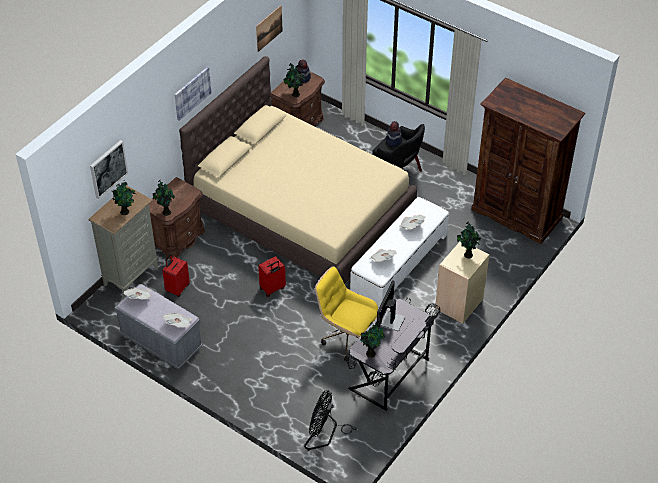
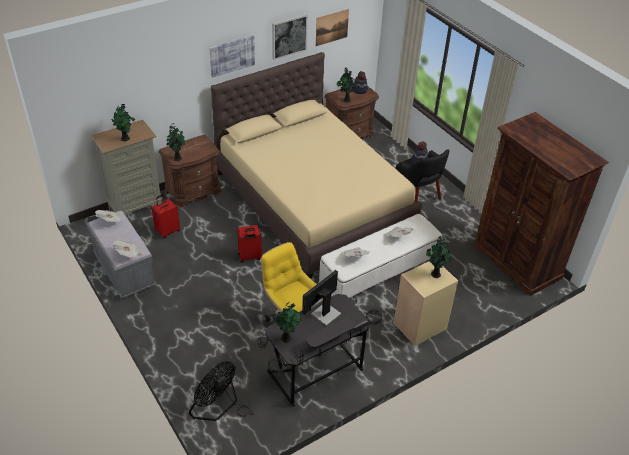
camera: 20 degrees right, 5 degrees down
picture [90,140,128,199] -> picture moved to [272,14,308,60]

